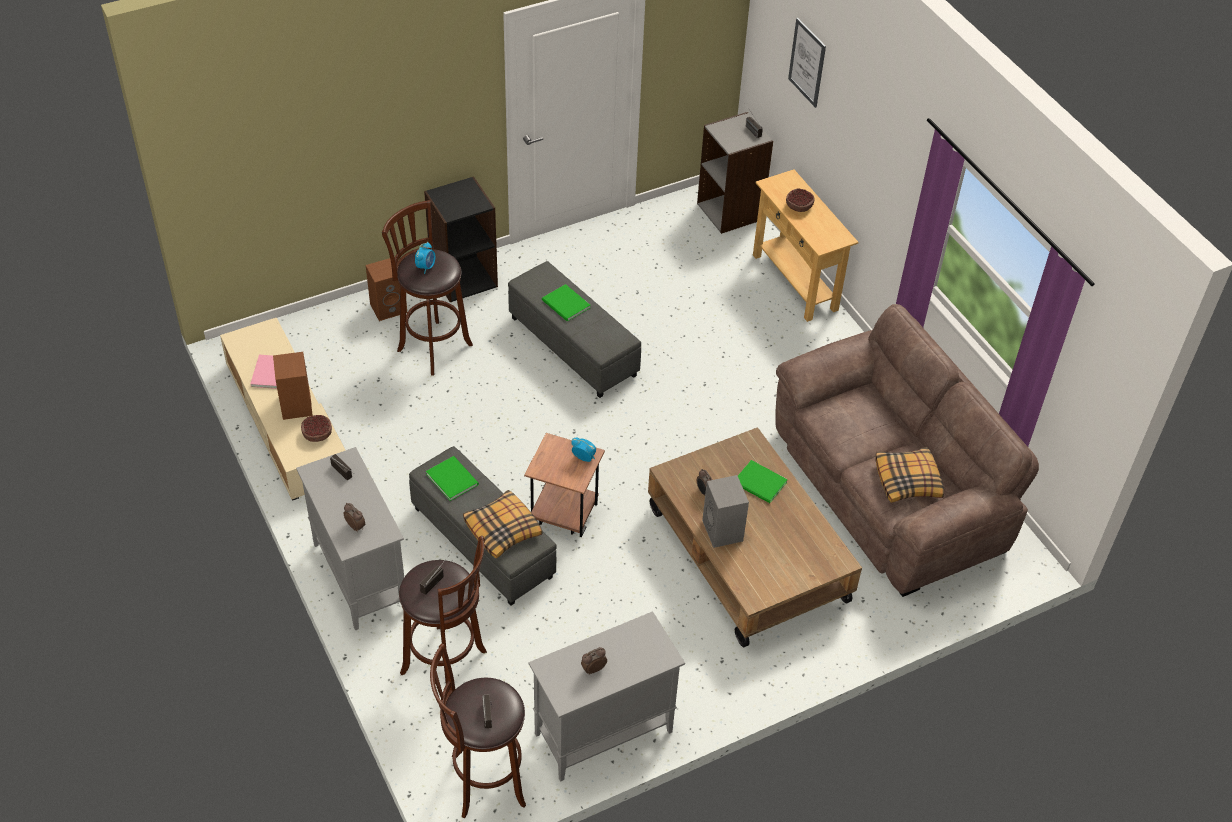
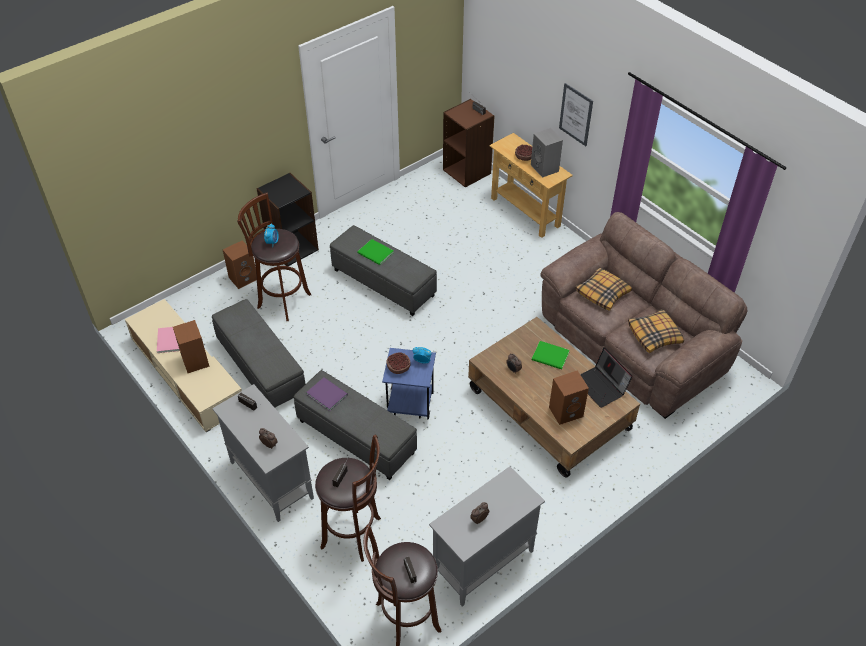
camera: 10 degrees left, 0 degrees up
bowl [301,415,332,442] -> bowl moved to [387,353,410,374]
green book [426,456,479,501] -> purple book [306,377,348,411]
pillow [463,490,542,559] -> pillow moved to [575,268,632,311]
brown side table [524,433,605,537] -> blue side table [382,348,436,419]
grey bookcase [697,112,773,234] -> brown bookcase [443,99,495,188]
grey speaker [702,475,749,548] -> grey speaker moved to [531,128,563,178]
picture [788,18,826,108] -> picture moved to [559,83,593,146]
none -> grey ottoman [212,299,306,408]
none -> brown speaker [549,370,589,425]
none -> laptop [580,347,633,408]

